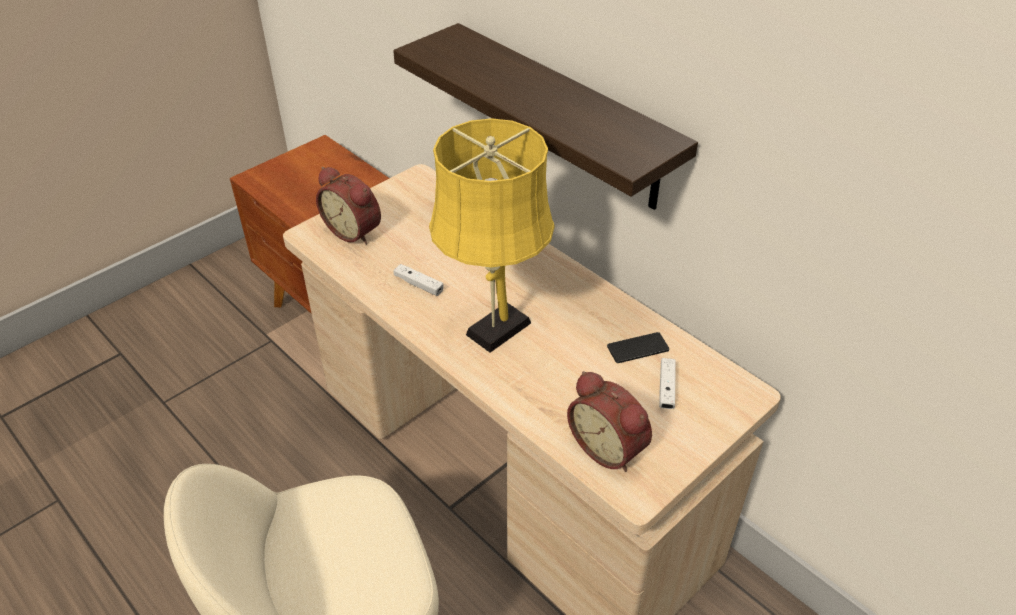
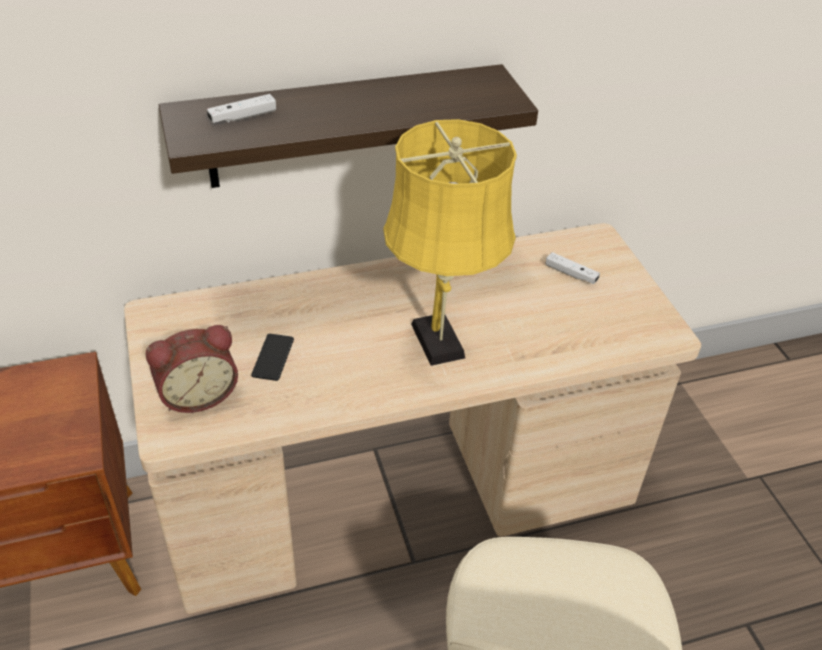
camera: 65 degrees left, 0 degrees up
white game controller [394,264,443,296] -> white game controller moved to [207,94,276,123]
alarm clock [567,371,652,472] -> none
phone [607,332,670,363] -> phone moved to [251,334,294,381]

